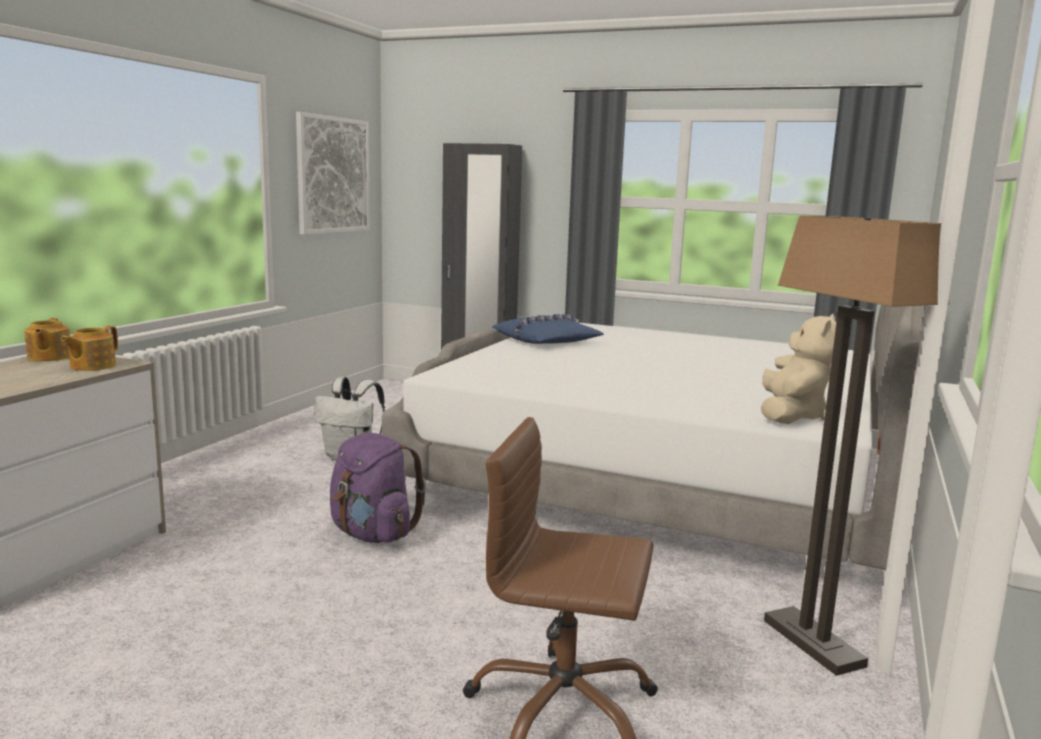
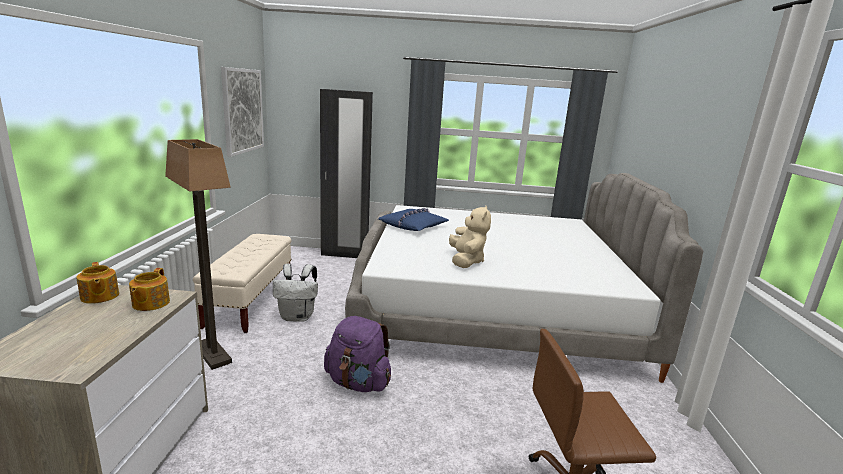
camera: 20 degrees left, 5 degrees up
beige plush toy [761,314,836,424] -> beige plush toy moved to [449,206,491,268]
floor lamp [764,216,950,676] -> floor lamp moved to [165,139,232,370]
none -> beige bench [193,234,291,333]

